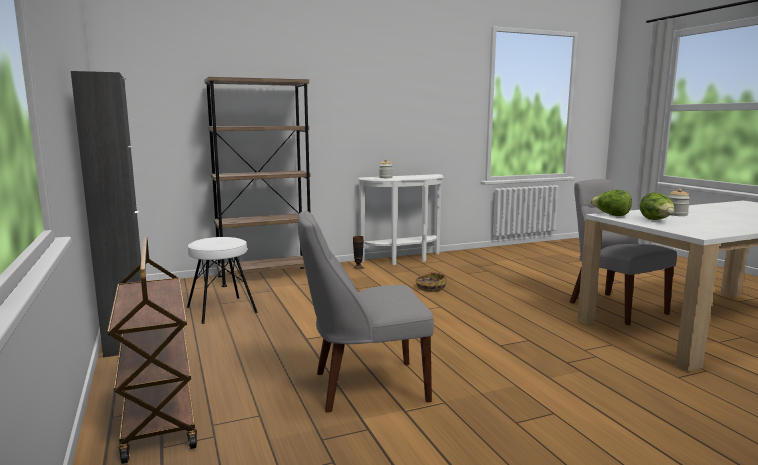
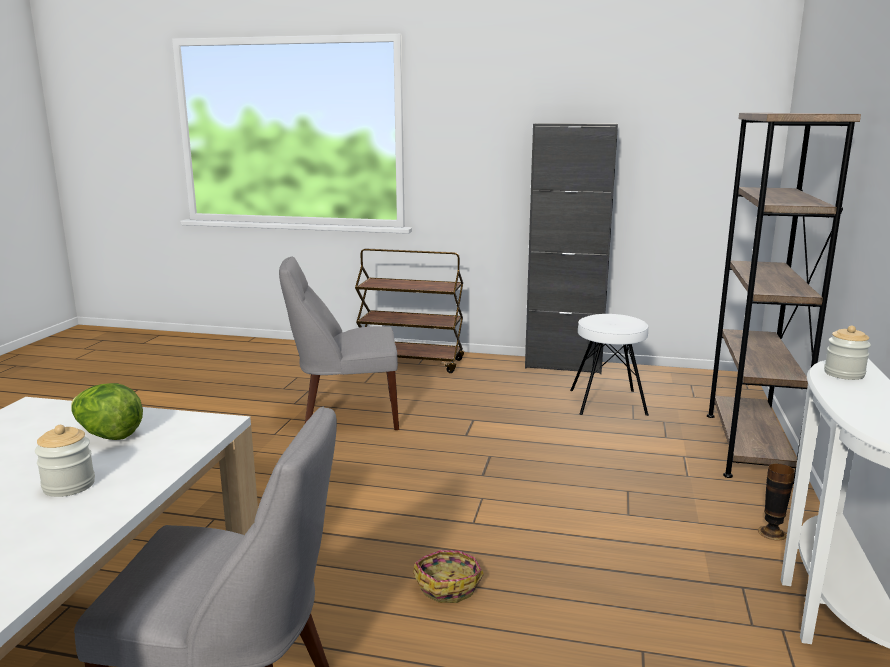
camera: 125 degrees right, 5 degrees up
grey chair [298,211,434,412] -> grey chair turned 120 degrees counterclockwise [279,257,399,430]
basket [416,272,447,292] -> basket moved to [413,550,484,603]
lettuce [591,190,632,216] -> none

